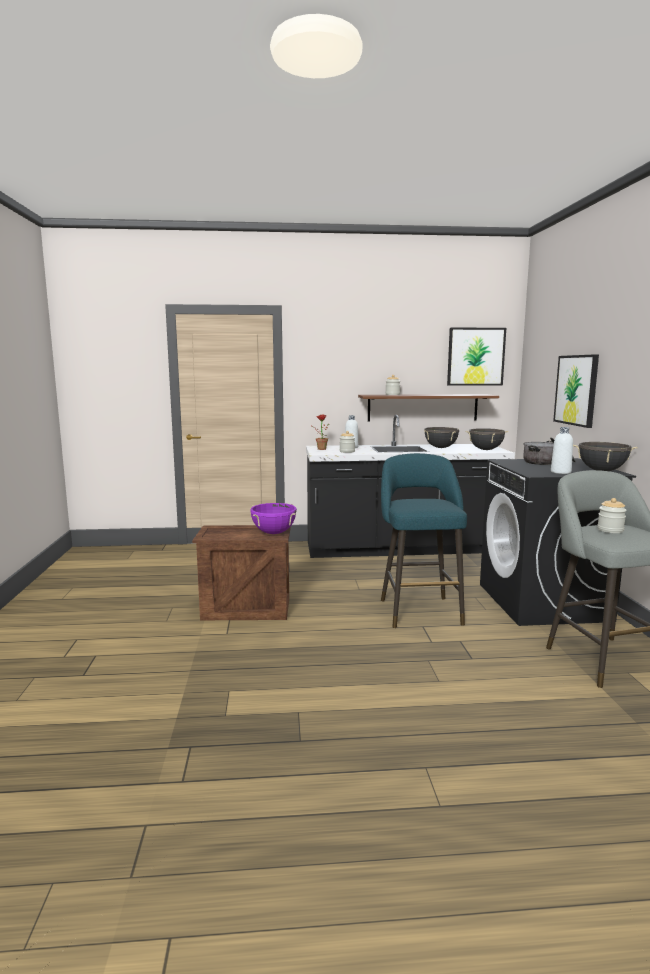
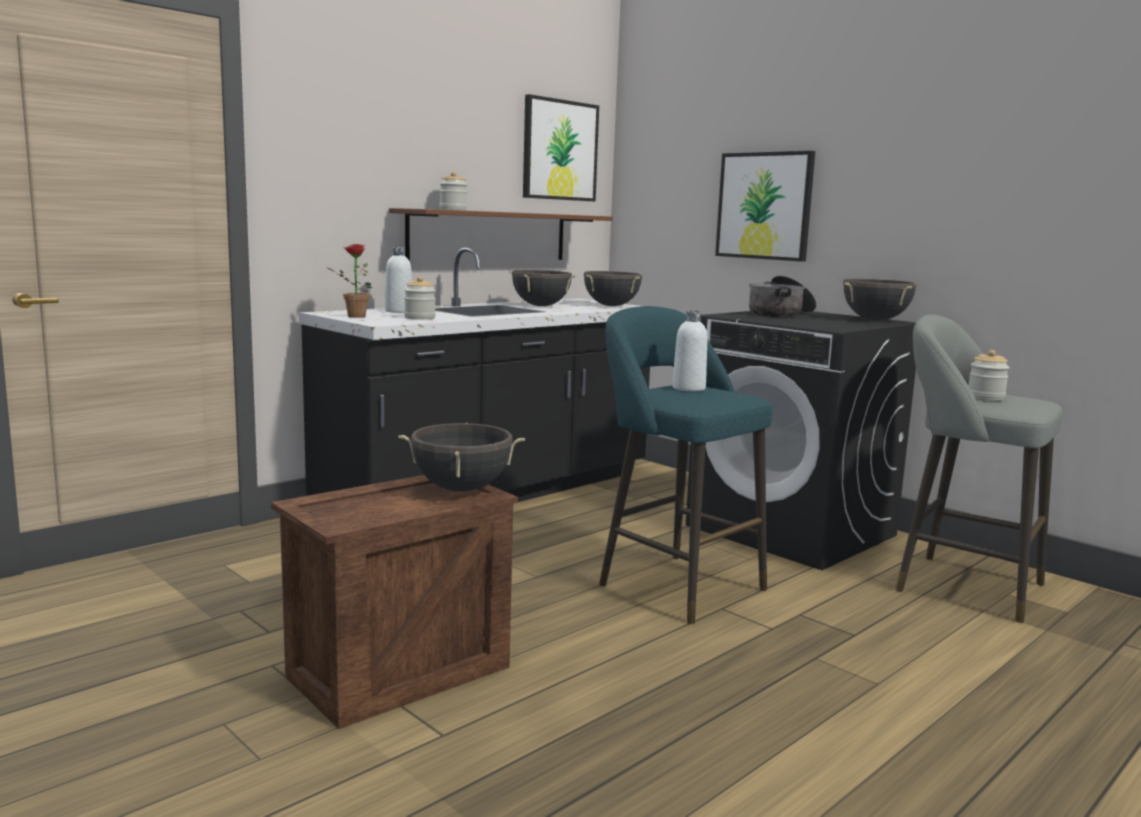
camera: 40 degrees left, 0 degrees up
purple cooking pot [250,503,297,534] -> black cooking pot [398,423,525,492]
white bottle [551,427,573,474] -> white bottle moved to [672,310,707,391]

